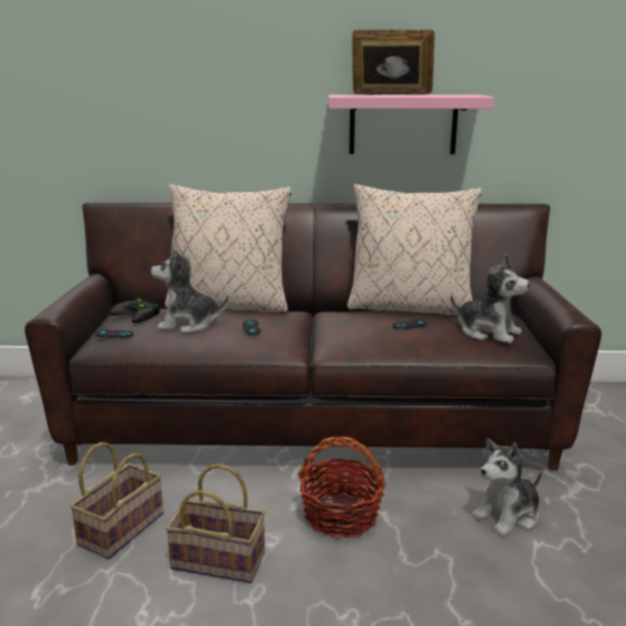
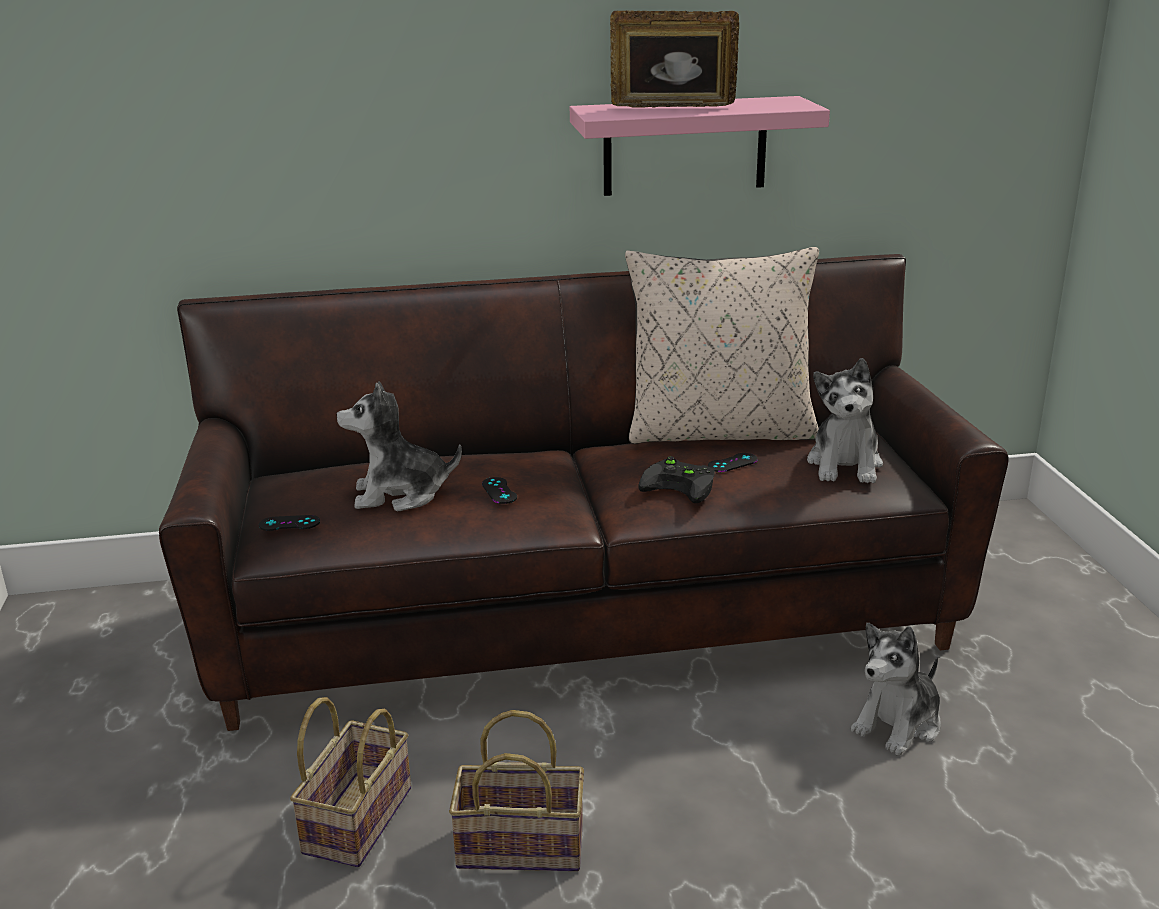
camera: 10 degrees left, 5 degrees up
black game controller [110,297,160,323] -> black game controller moved to [638,456,715,503]
beige pillow [165,184,292,313] -> none
basket [297,436,386,538] -> none
plush toy [450,254,530,344] -> plush toy turned 75 degrees clockwise [807,358,883,483]

